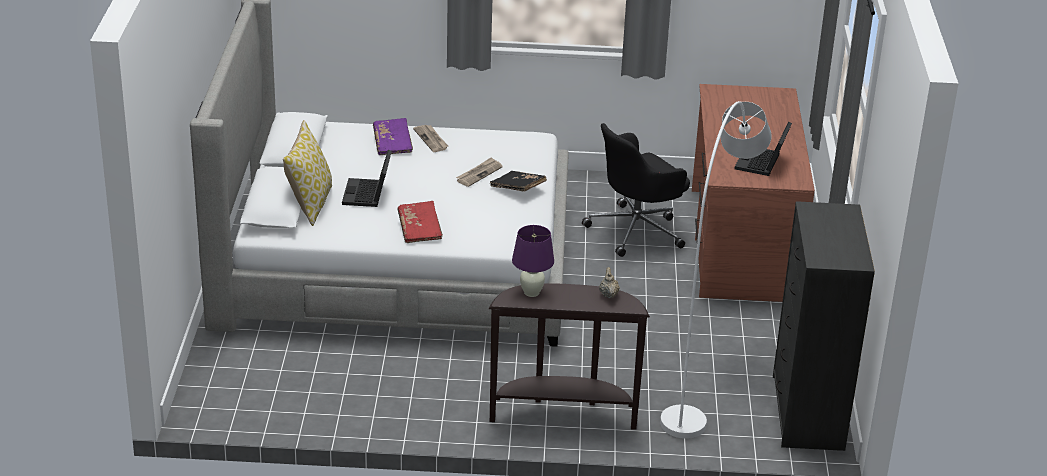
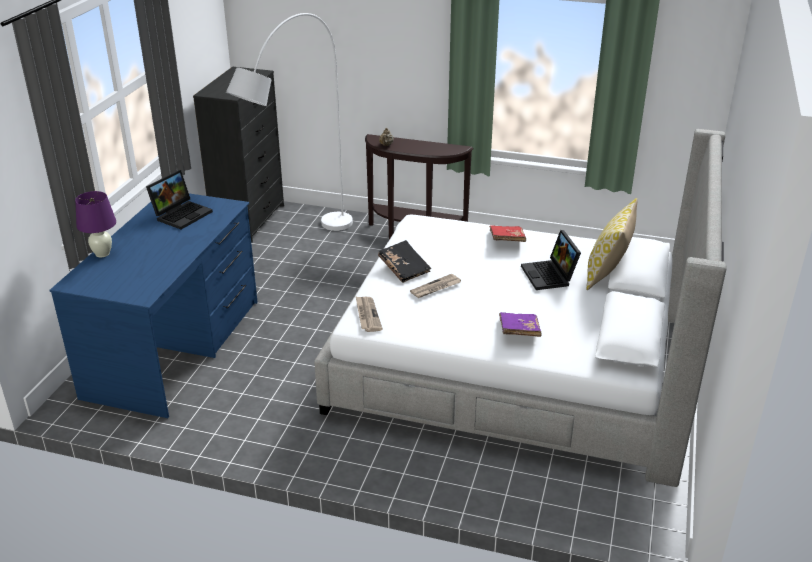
camera: 165 degrees left, 0 degrees up
laptop [342,150,392,207] -> laptop turned 150 degrees clockwise [521,230,581,290]
newspaper [413,125,448,152] -> newspaper moved to [356,297,383,332]
purple table lamp [512,225,554,297] -> purple table lamp moved to [75,191,116,257]
black office chair [582,123,690,257] -> none
brown desk [692,84,815,302] -> blue desk [49,194,258,418]

